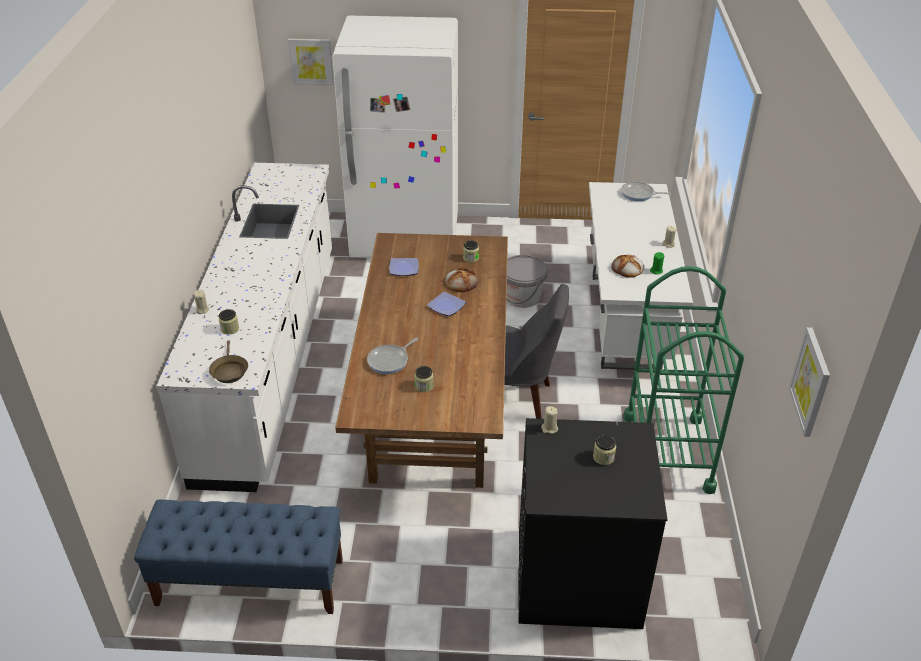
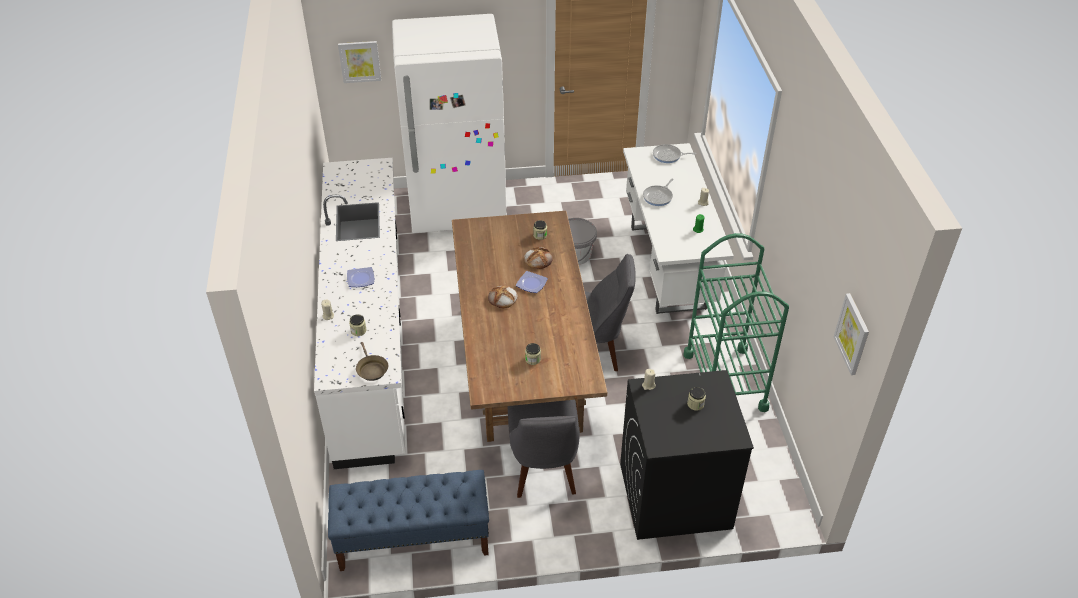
camera: 10 degrees left, 5 degrees up
frying pan [367,338,418,374] -> frying pan moved to [643,178,674,206]
plate [389,258,419,276] -> plate moved to [347,267,374,287]
bread [611,255,644,278] -> bread moved to [488,285,518,308]
none -> grey chair [508,400,580,498]

